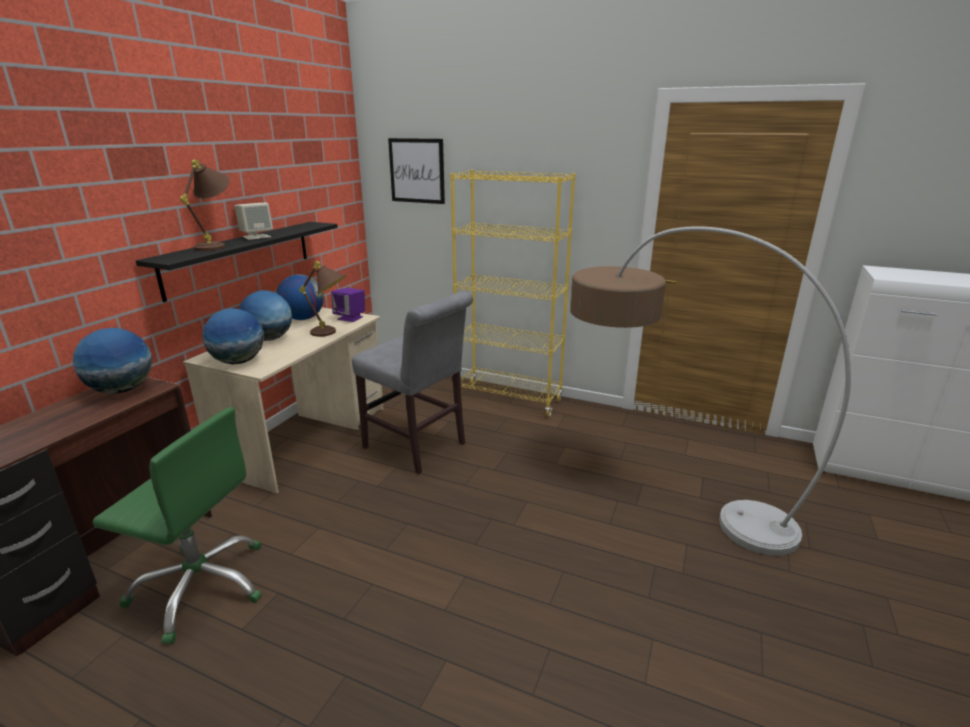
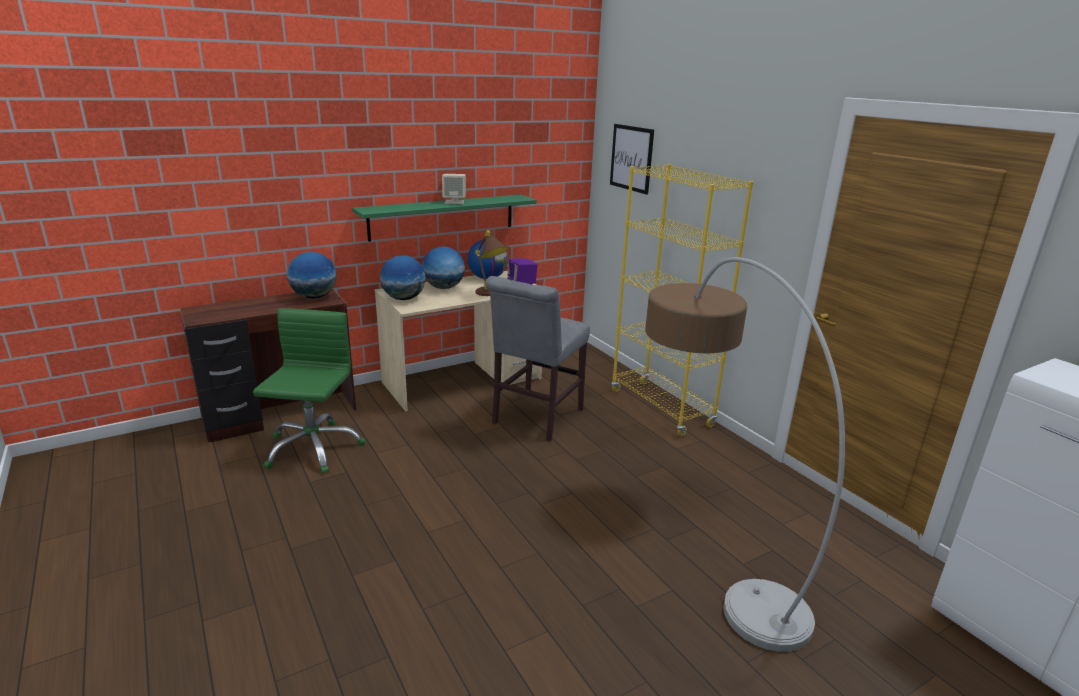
camera: 35 degrees right, 0 degrees up
green office chair [92,407,262,644] -> green office chair turned 135 degrees counterclockwise [253,308,365,474]
black shelf [136,222,338,302] -> green shelf [352,194,537,242]
brown table lamp [180,160,230,251] -> none
grey chair [352,291,473,474] -> grey chair turned 45 degrees clockwise [485,276,590,441]

